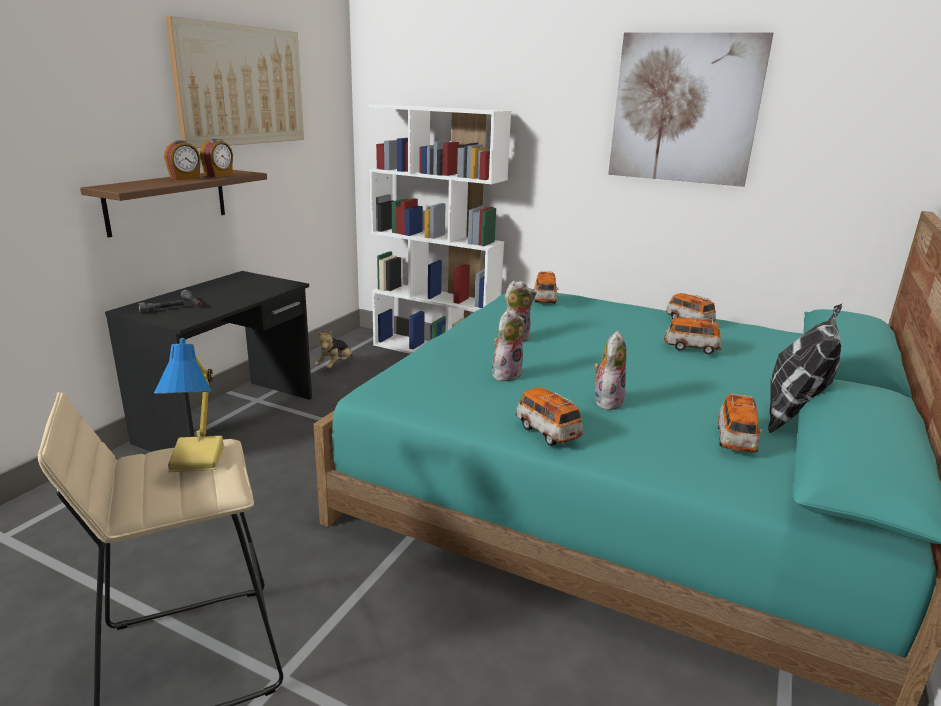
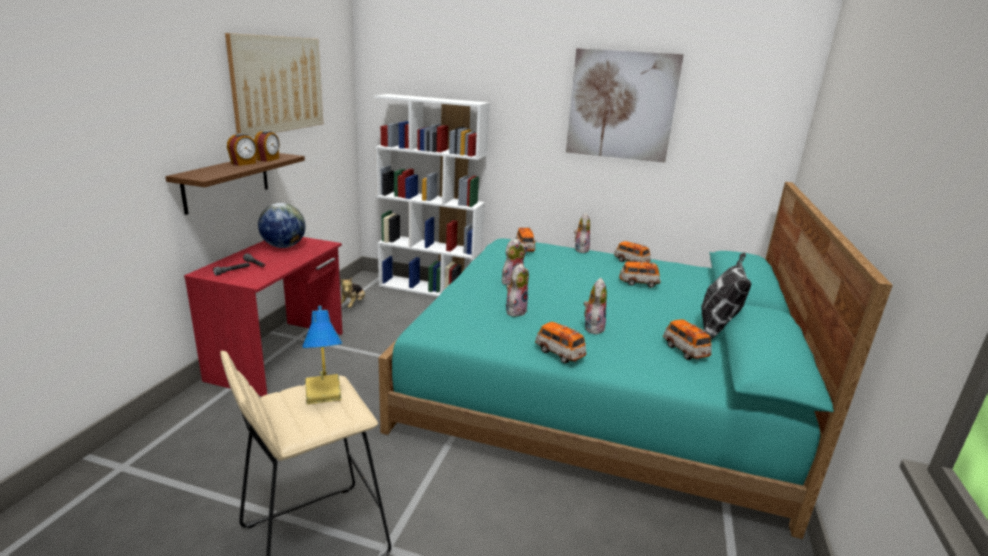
camera: 10 degrees left, 0 degrees up
black desk [105,271,312,452] -> red desk [184,237,343,396]
toy car [718,393,763,453] -> toy car turned 150 degrees clockwise [663,319,712,360]
none -> globe [258,203,306,248]
none -> plush toy [574,213,590,253]

